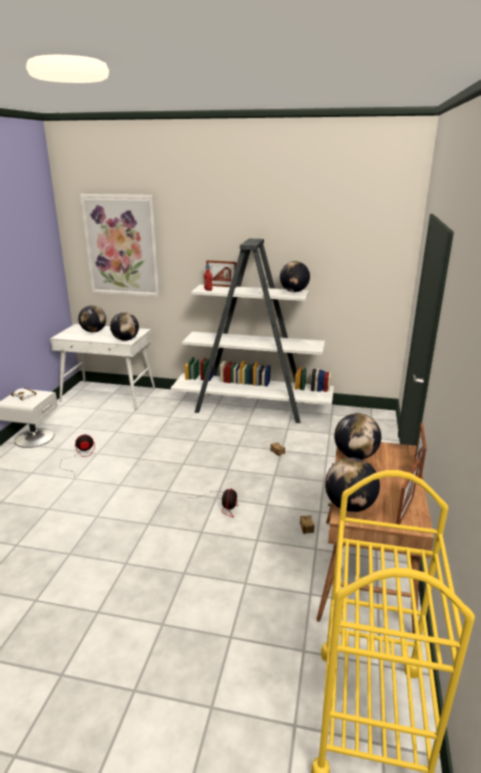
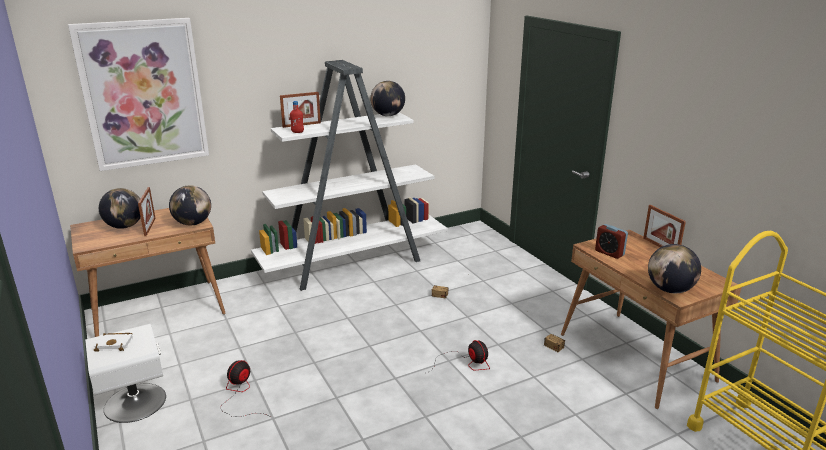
camera: 40 degrees left, 0 degrees up
white desk [50,324,155,410] -> brown desk [70,208,226,337]
globe [334,413,381,459] -> alarm clock [595,224,628,259]
picture frame [396,459,420,524] -> picture frame moved to [138,187,156,236]

